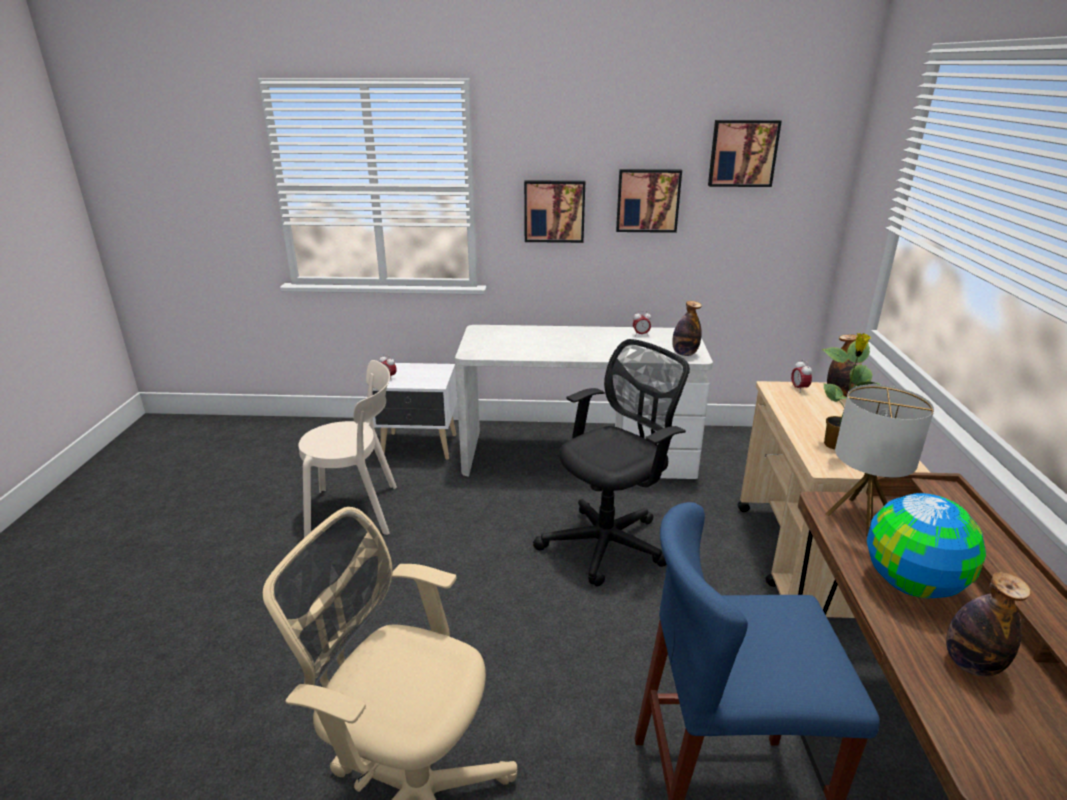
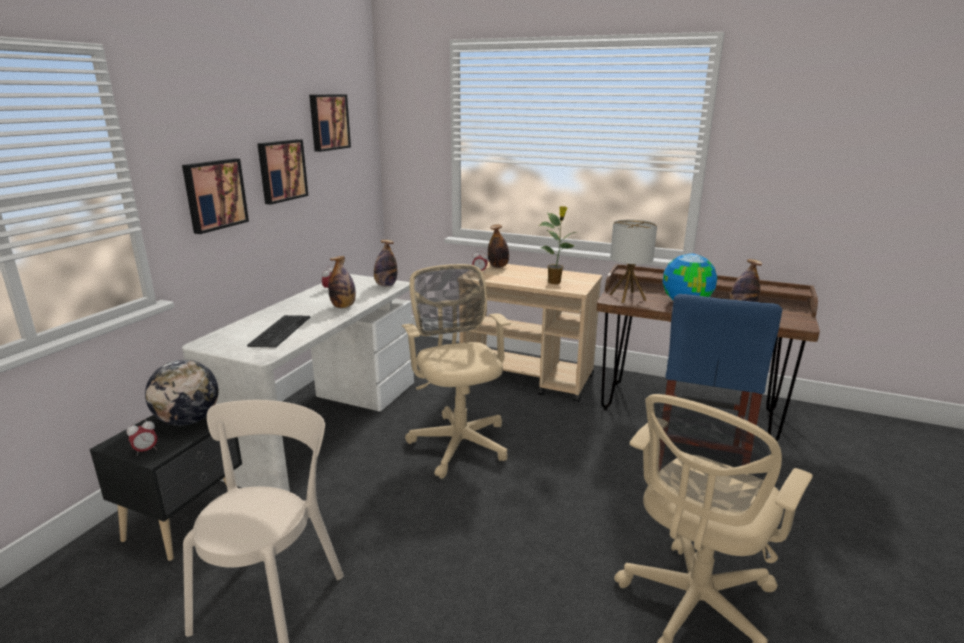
camera: 70 degrees left, 5 degrees down
white nightstand [372,363,457,460] -> black nightstand [90,415,242,561]
black office chair [533,339,690,587] -> beige office chair [402,264,511,479]
none -> globe [145,360,218,426]
none -> keyboard [247,315,310,348]
none -> bottle [328,256,356,308]

